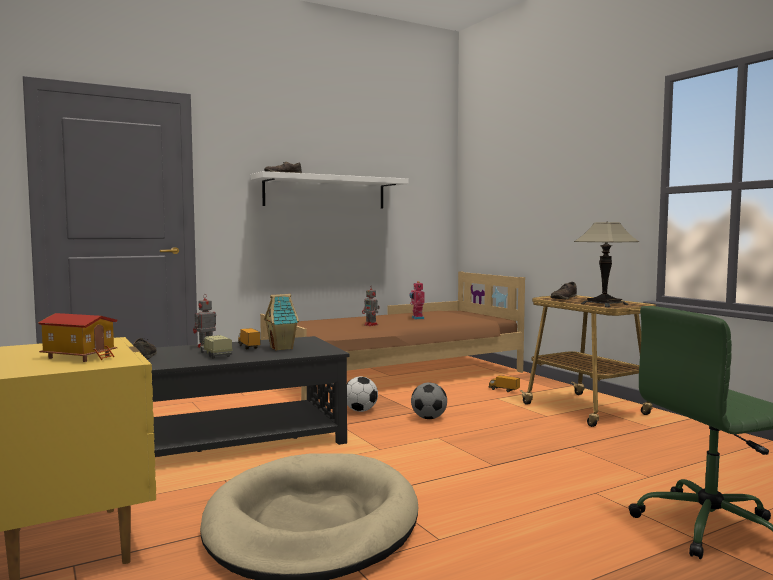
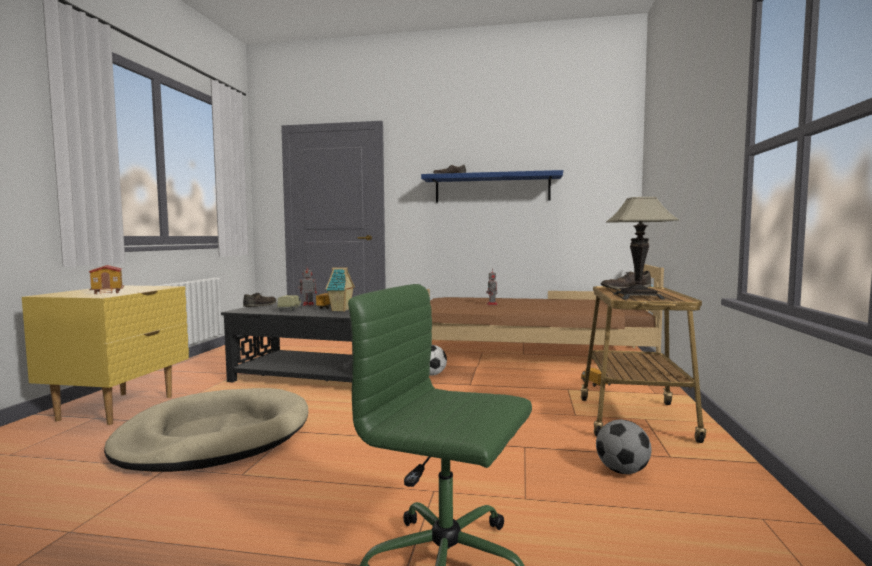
camera: 40 degrees right, 0 degrees up
white shelf [251,171,409,209] -> blue shelf [421,170,563,203]
toy robot [409,281,425,319] -> none
football [411,383,447,419] -> football moved to [596,420,651,474]

